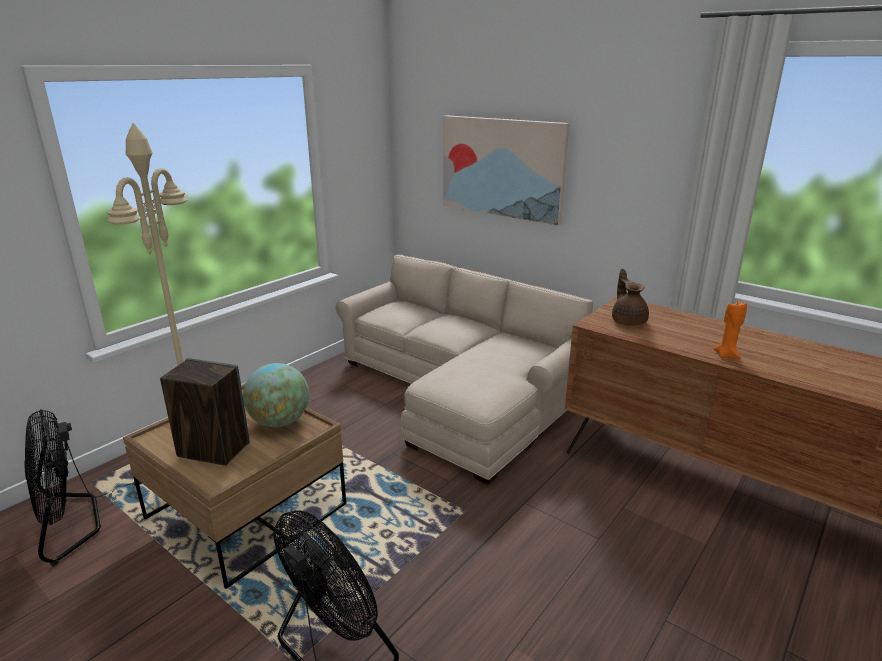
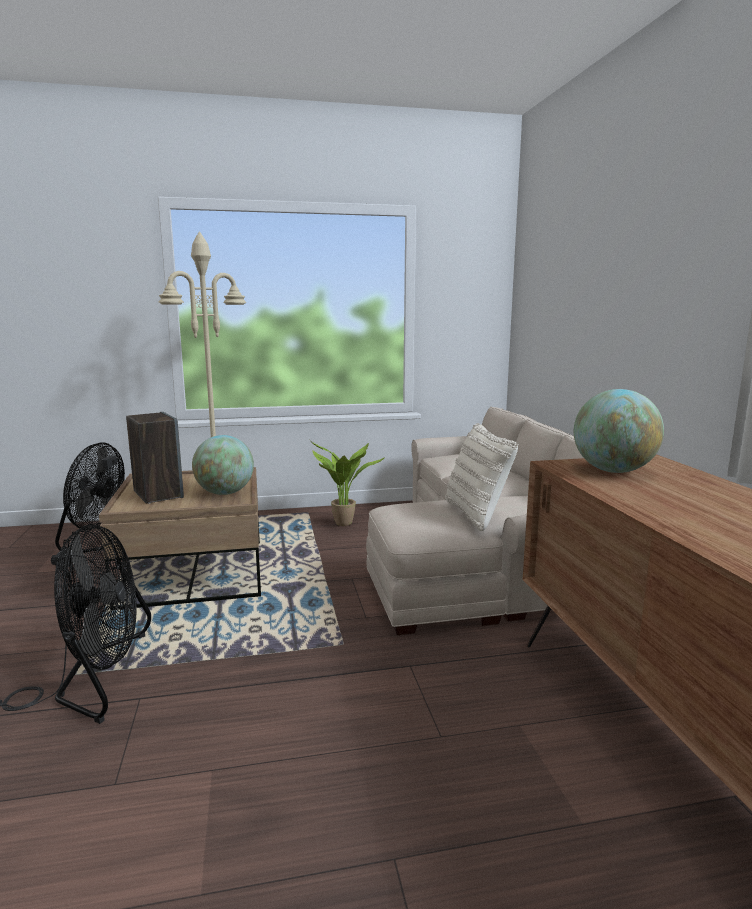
camera: 40 degrees right, 10 degrees down
picture [443,115,569,226] -> none
brown teapot [612,269,649,326] -> globe [574,389,664,473]
orange candle [713,301,747,359] -> none
none -> potted plant [309,439,385,526]
none -> beige pillow [445,423,518,531]

